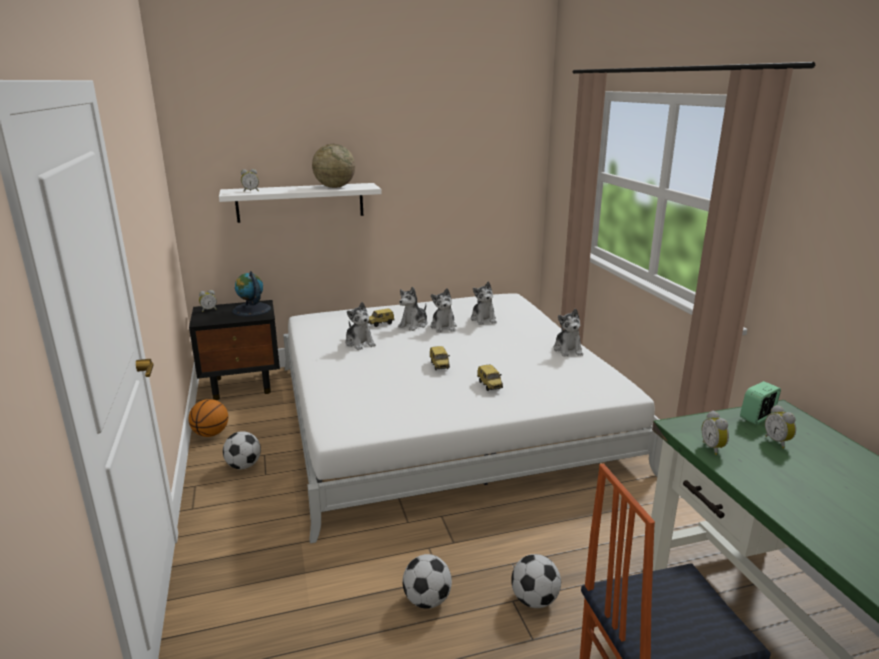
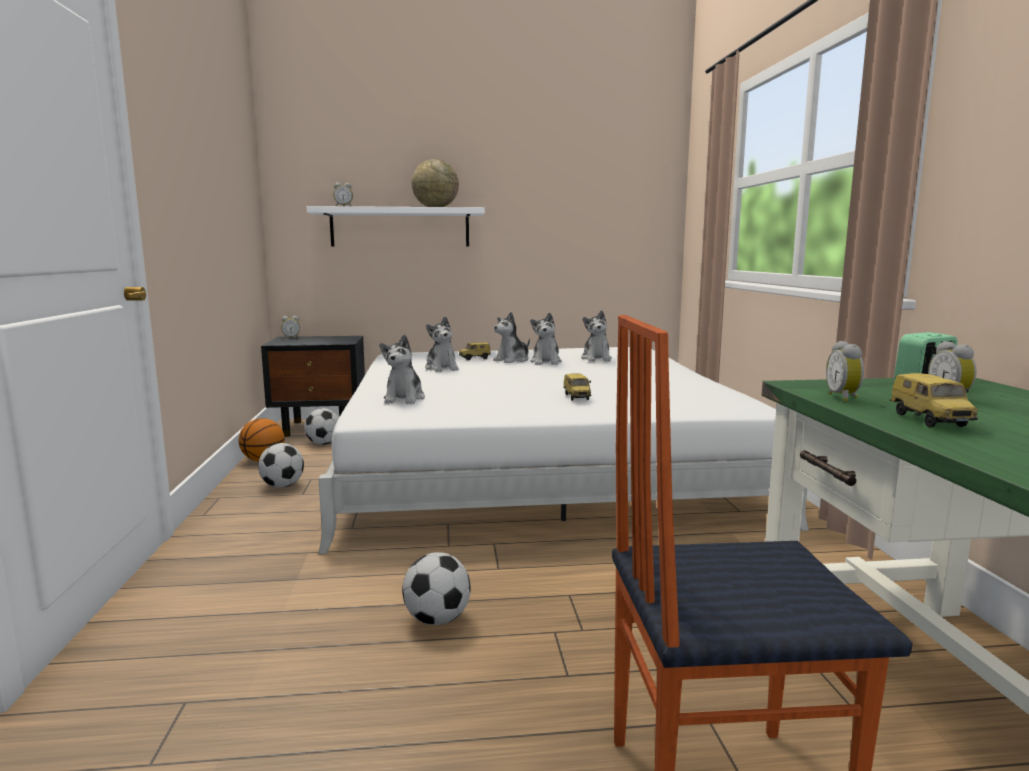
camera: 10 degrees right, 10 degrees down
globe [232,271,271,317] -> none
toy car [429,346,450,370] -> toy car moved to [890,373,978,427]
football [511,554,561,608] -> football moved to [304,408,339,445]
plush toy [553,309,583,357] -> plush toy moved to [379,334,425,404]

